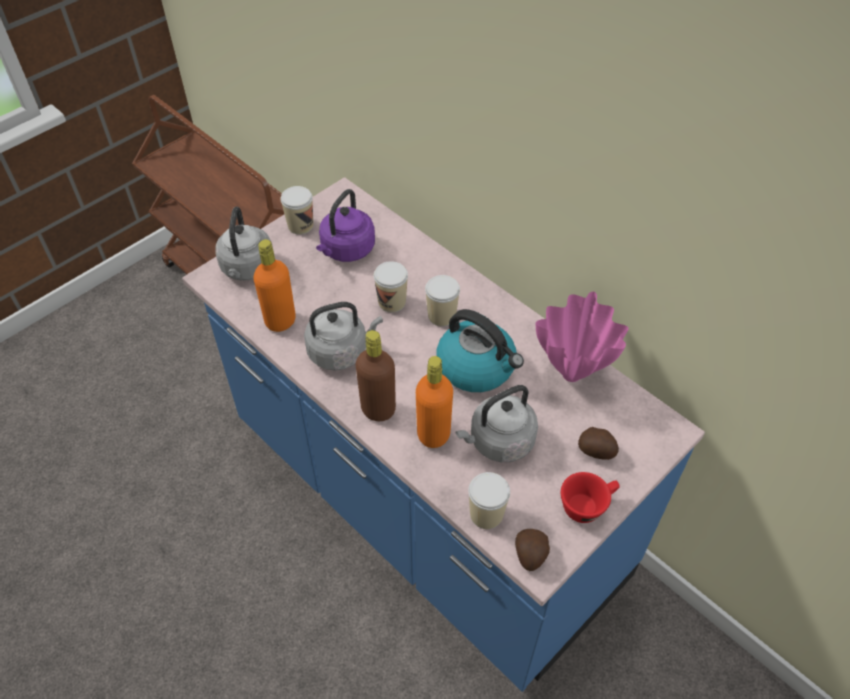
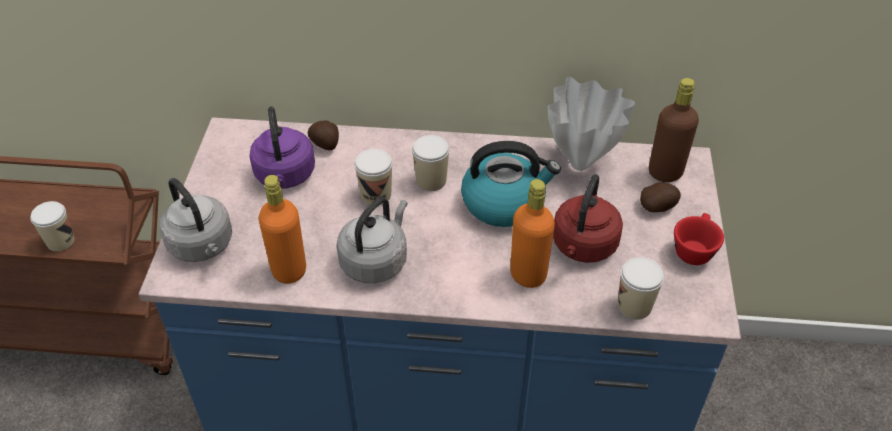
camera: 40 degrees left, 5 degrees down
cup [280,186,313,235] -> cup moved to [30,201,75,251]
brown bottle [356,330,396,421] -> brown bottle moved to [649,78,699,182]
grey kettle [456,385,538,462] -> red kettle [553,174,623,263]
potato [515,529,550,571] -> potato moved to [308,120,339,150]
pink vase [536,292,629,382] -> white vase [548,77,635,171]

